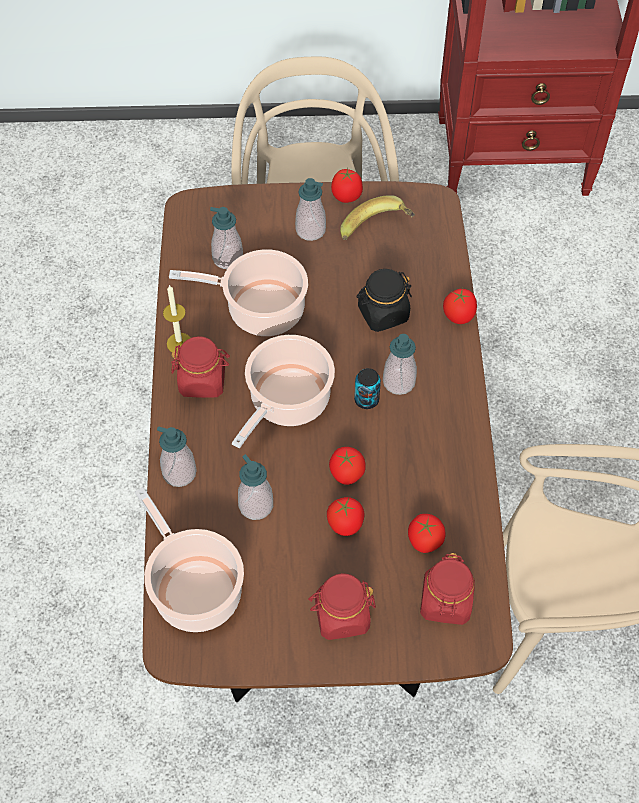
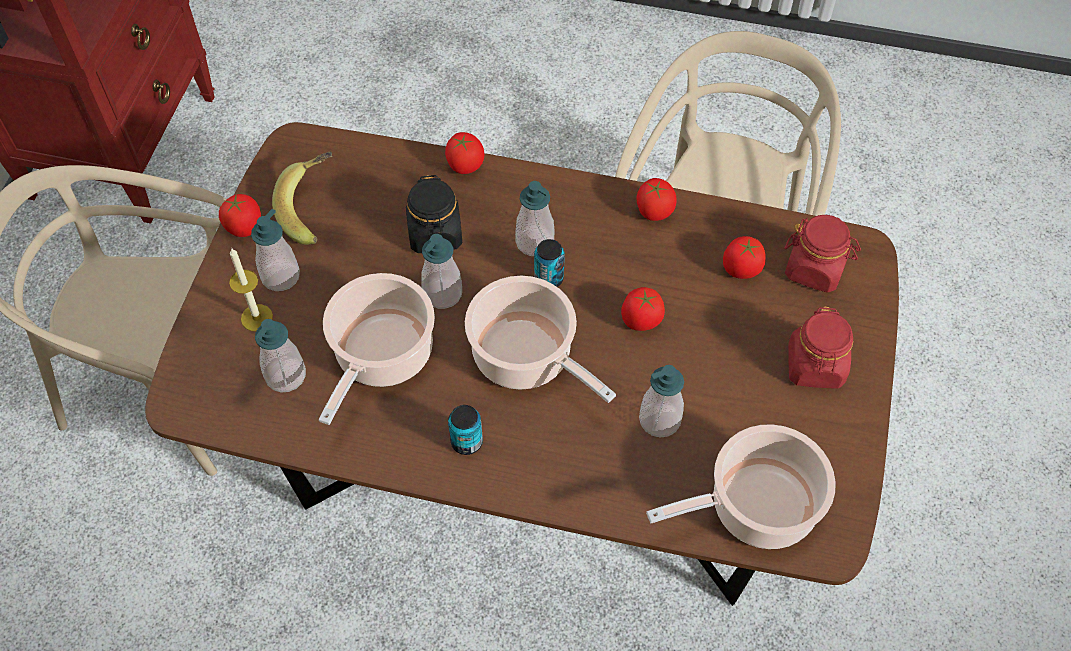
camera: 75 degrees left, 0 degrees up
soap dispenser [157,426,197,487] -> soap dispenser moved to [421,234,462,309]
candle [163,285,190,352] -> candle moved to [229,248,273,331]
red jar [171,336,230,398] -> can [448,405,483,455]
tomato [327,497,365,536] -> tomato moved to [637,178,676,221]

